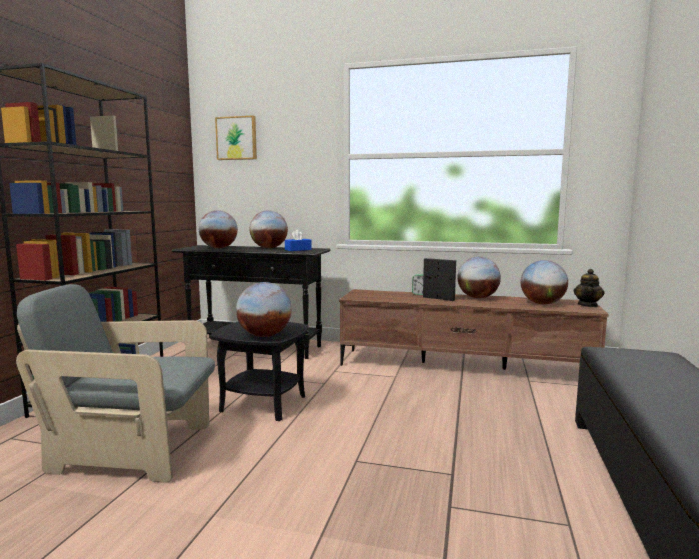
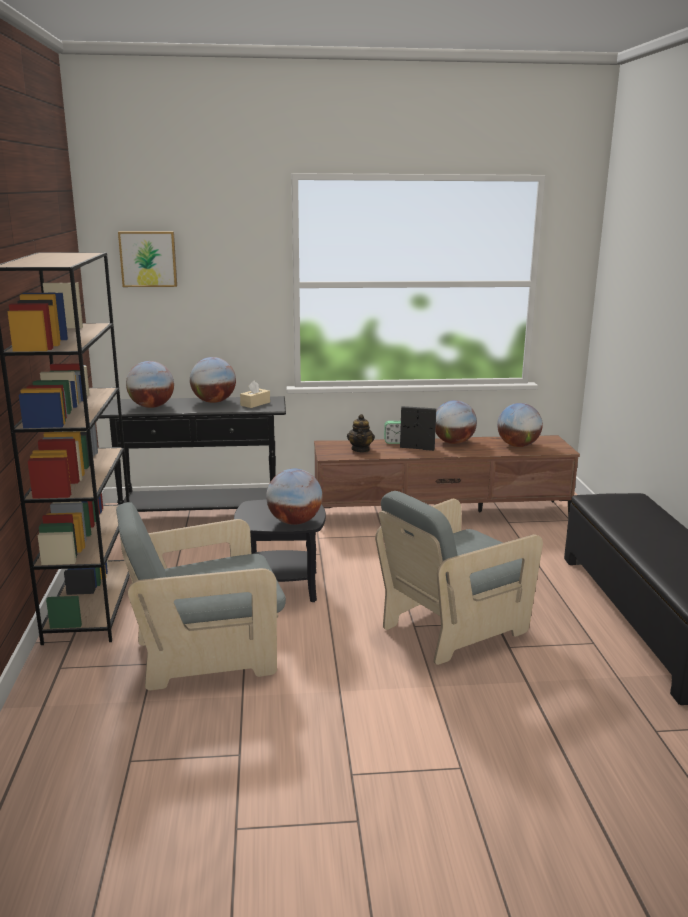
camera: 20 degrees left, 10 degrees up
blue tissue box [285,229,312,251] -> beige tissue box [240,381,270,408]
teapot [573,269,605,307] -> teapot moved to [347,414,375,453]
none -> grey armchair [375,491,543,665]

